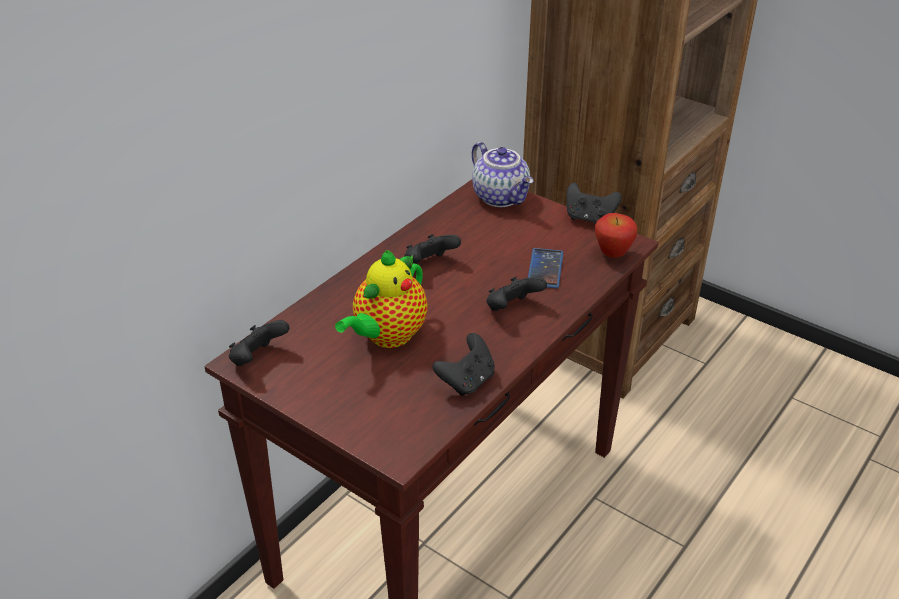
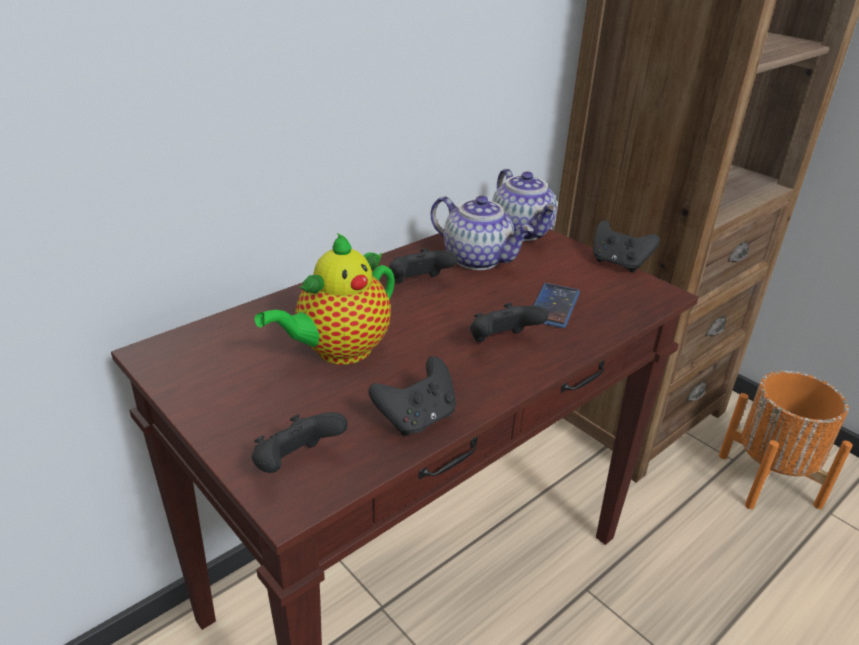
camera: 10 degrees right, 5 degrees down
black game controller [229,320,290,366] -> black game controller moved to [252,412,348,473]
apple [595,213,637,258] -> none
none -> teapot [431,195,534,270]
none -> orange planter [719,371,853,509]

